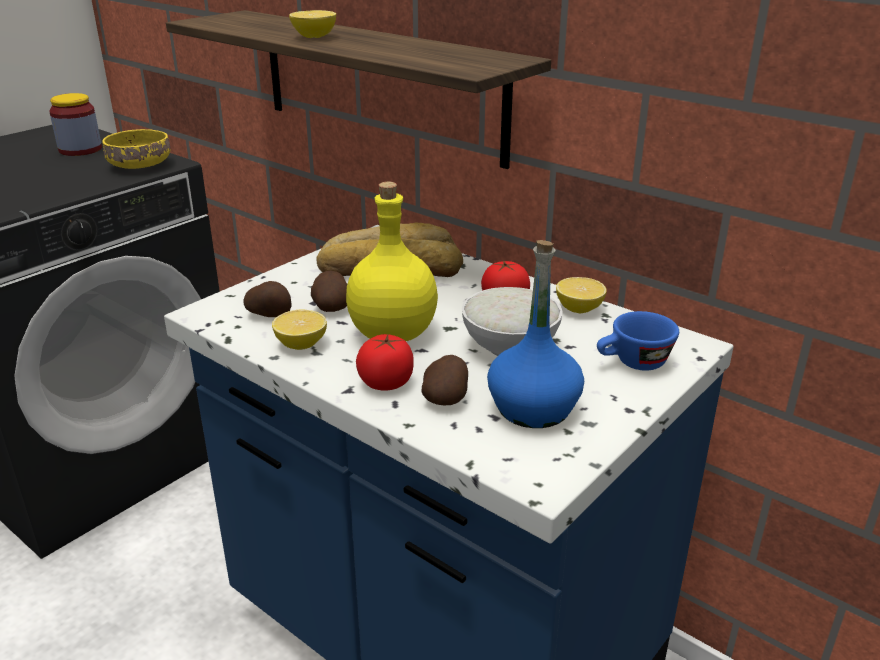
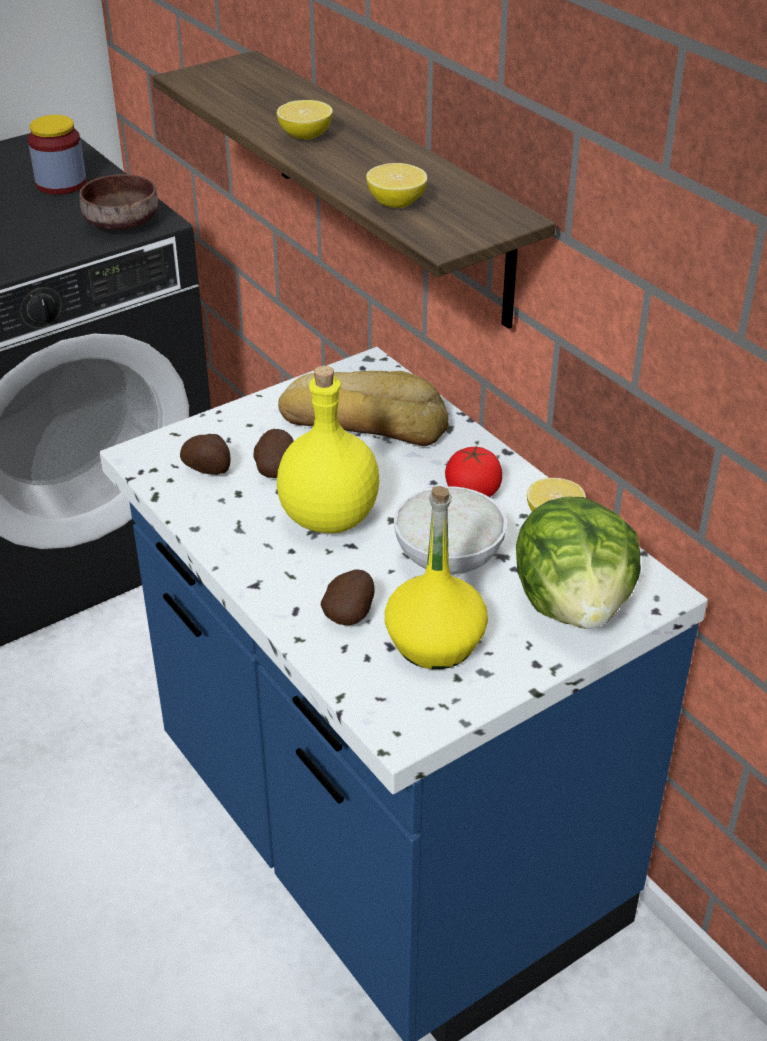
camera: 15 degrees right, 10 degrees up
yellow bowl [102,129,170,169] -> brown bowl [79,174,158,230]
lemon [272,310,327,350] -> lemon moved to [366,163,427,208]
tomato [356,334,414,391] -> none
blue bottle [487,240,584,428] -> yellow bottle [385,486,488,669]
blue cup [597,311,679,371] -> lettuce [516,496,641,629]

